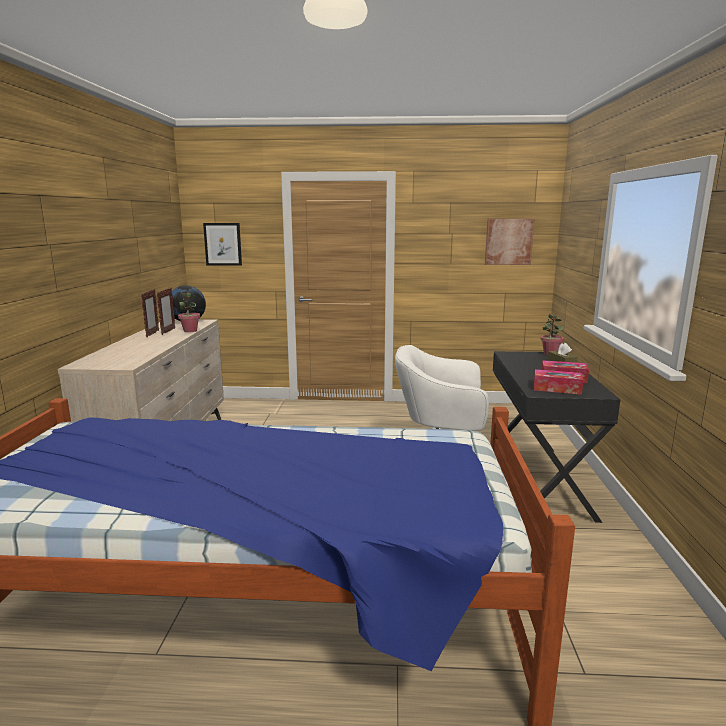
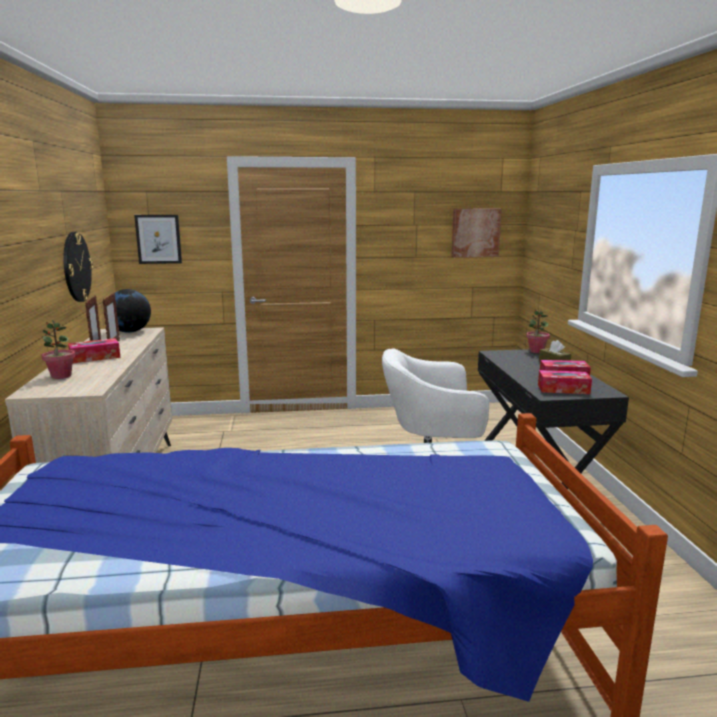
camera: 10 degrees left, 0 degrees up
potted plant [178,291,200,332] -> potted plant moved to [41,320,75,379]
none -> wall clock [63,232,93,302]
none -> tissue box [68,338,121,363]

